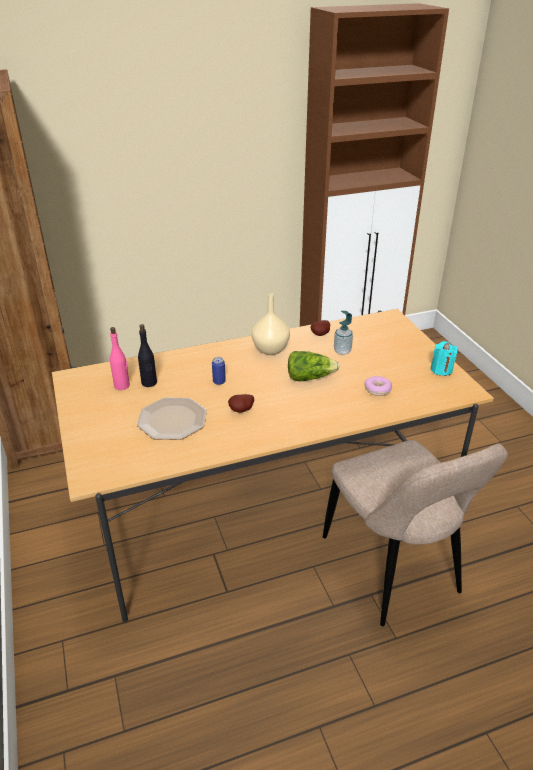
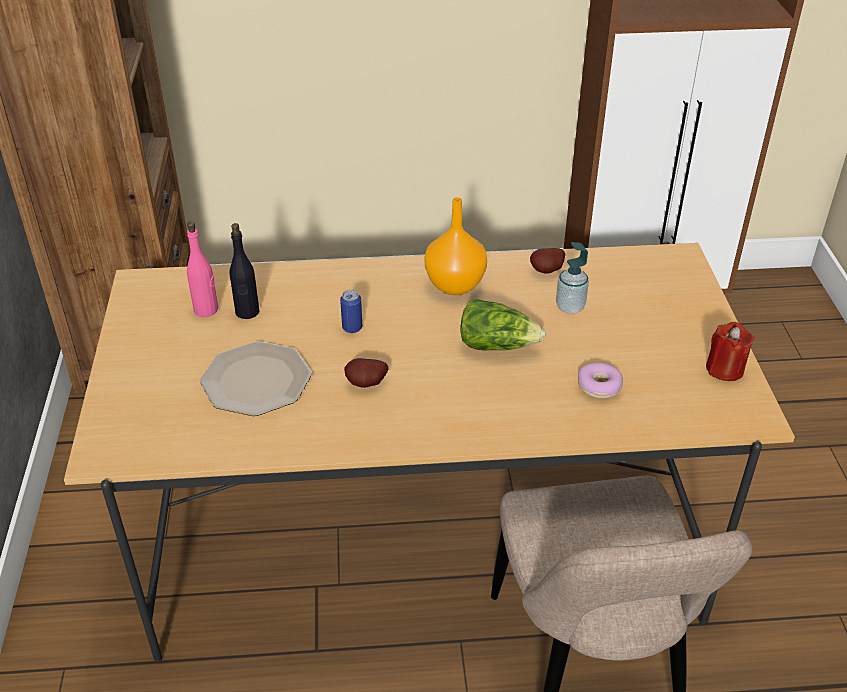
camera: 15 degrees right, 5 degrees up
beige vase [252,293,290,355] -> orange vase [424,197,487,295]
turquoise candle [431,341,458,376] -> red candle [706,322,755,381]

